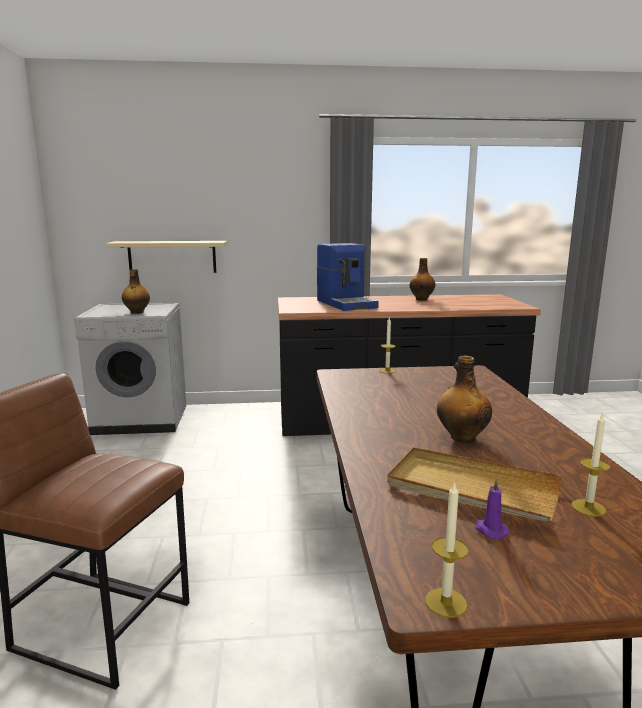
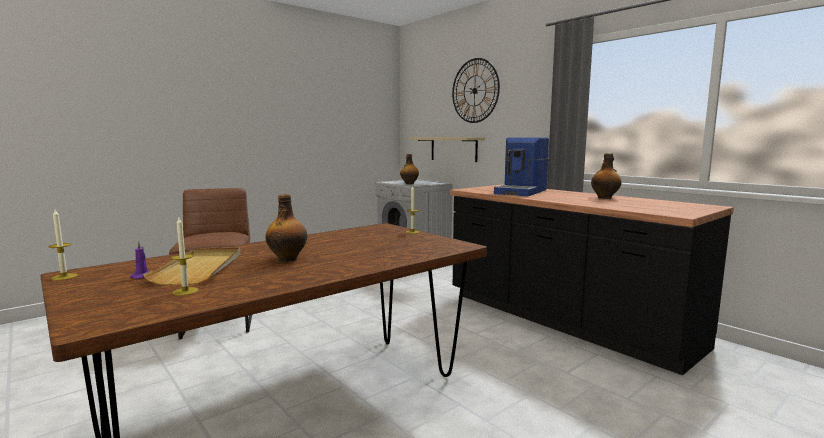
camera: 55 degrees right, 5 degrees down
none -> wall clock [452,58,500,123]

